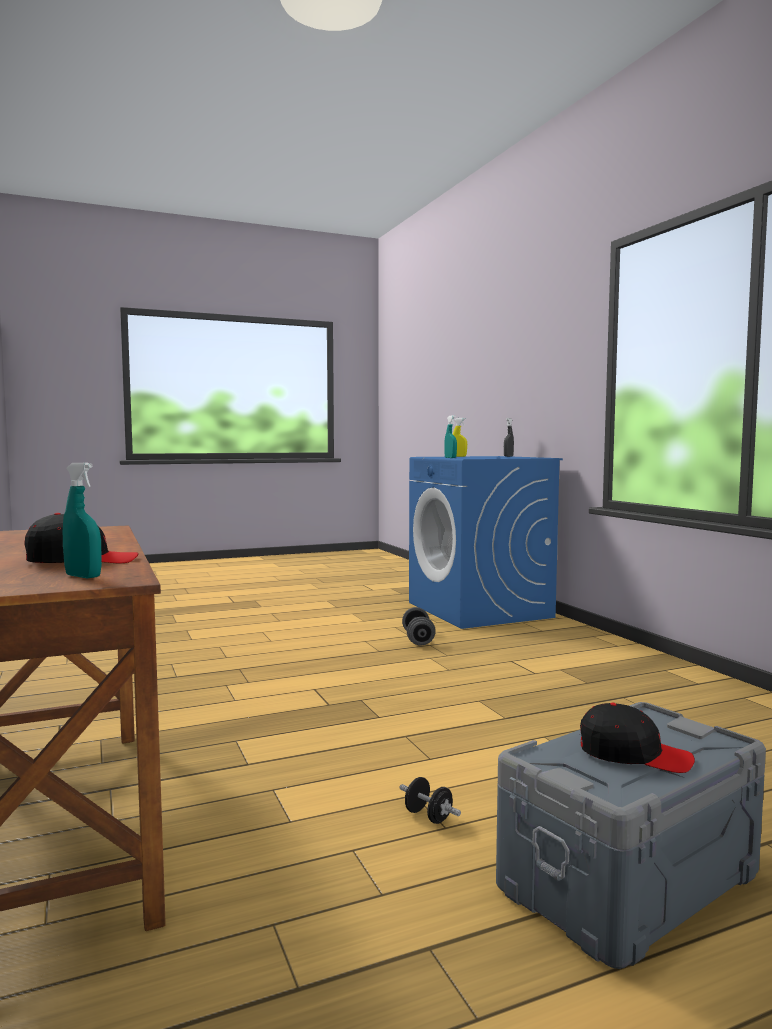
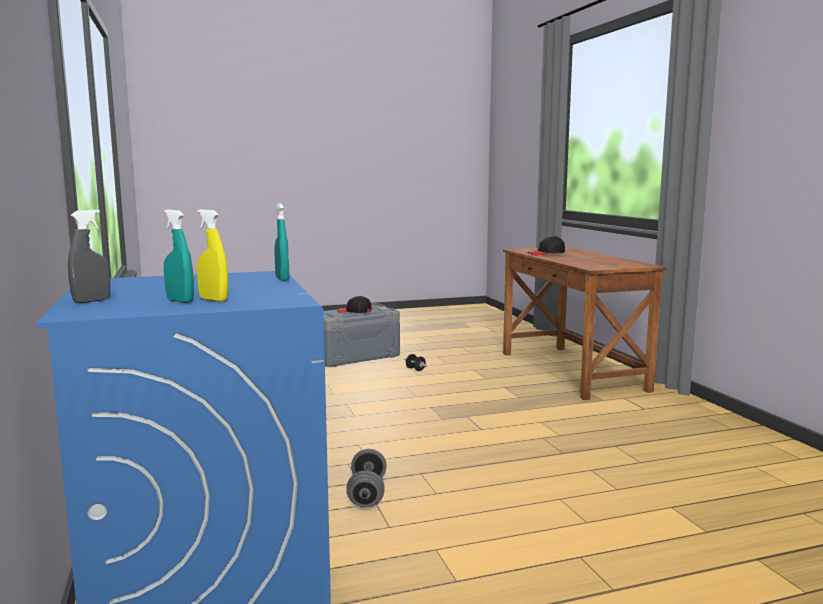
camera: 175 degrees left, 5 degrees up
turquoise spray bottle [63,463,102,578] -> turquoise spray bottle moved to [164,209,194,303]

